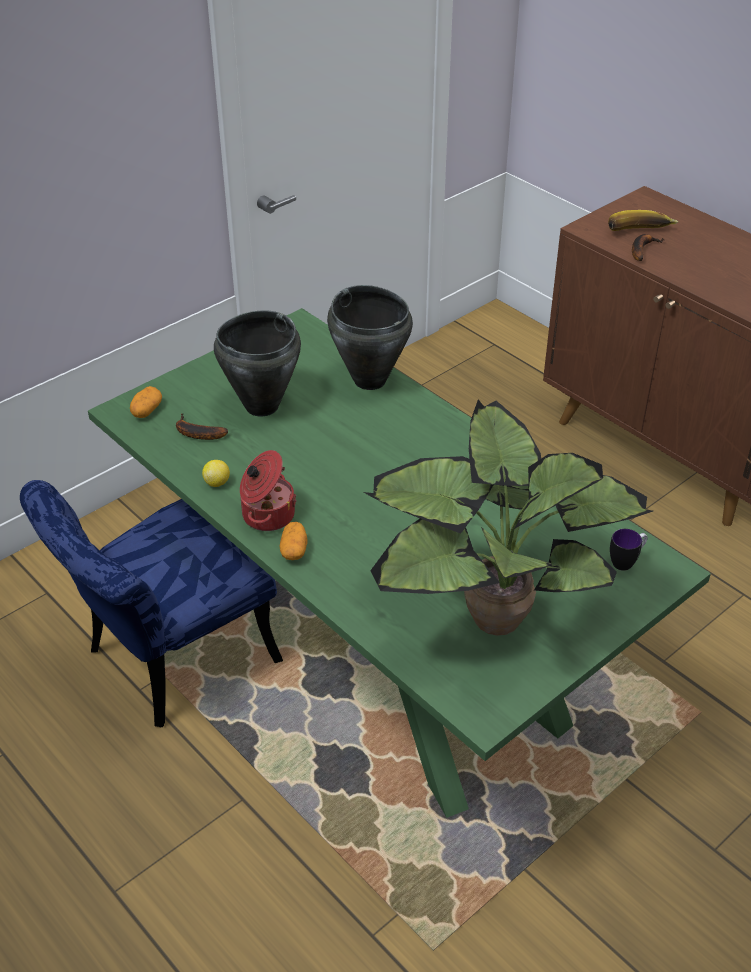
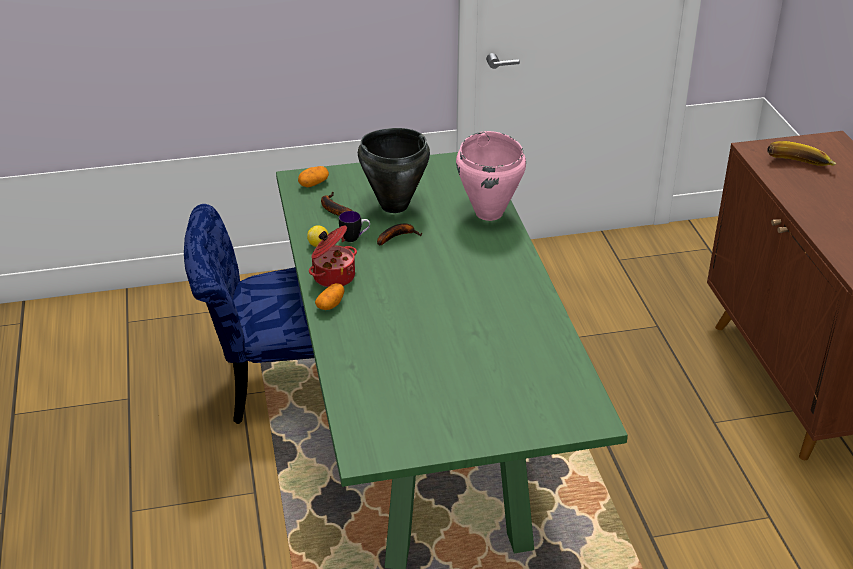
camera: 30 degrees right, 5 degrees down
black cooking pot [327,285,413,390] -> pink cooking pot [456,131,526,221]
potted plant [363,399,653,636] -> none
mug [610,529,648,571] -> mug moved to [339,211,370,242]
banana [632,234,664,261] -> banana moved to [377,224,422,245]

